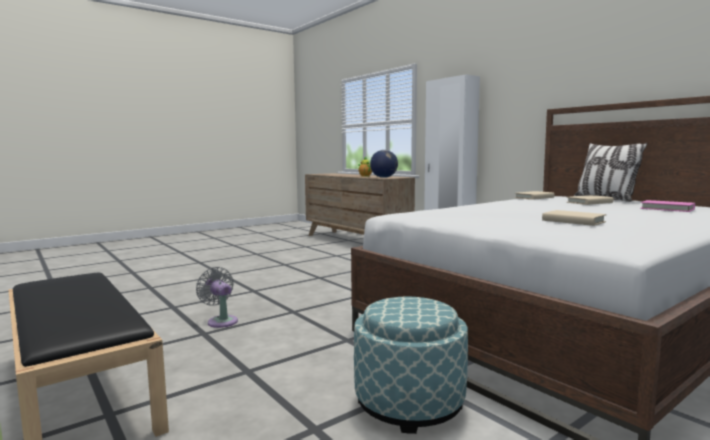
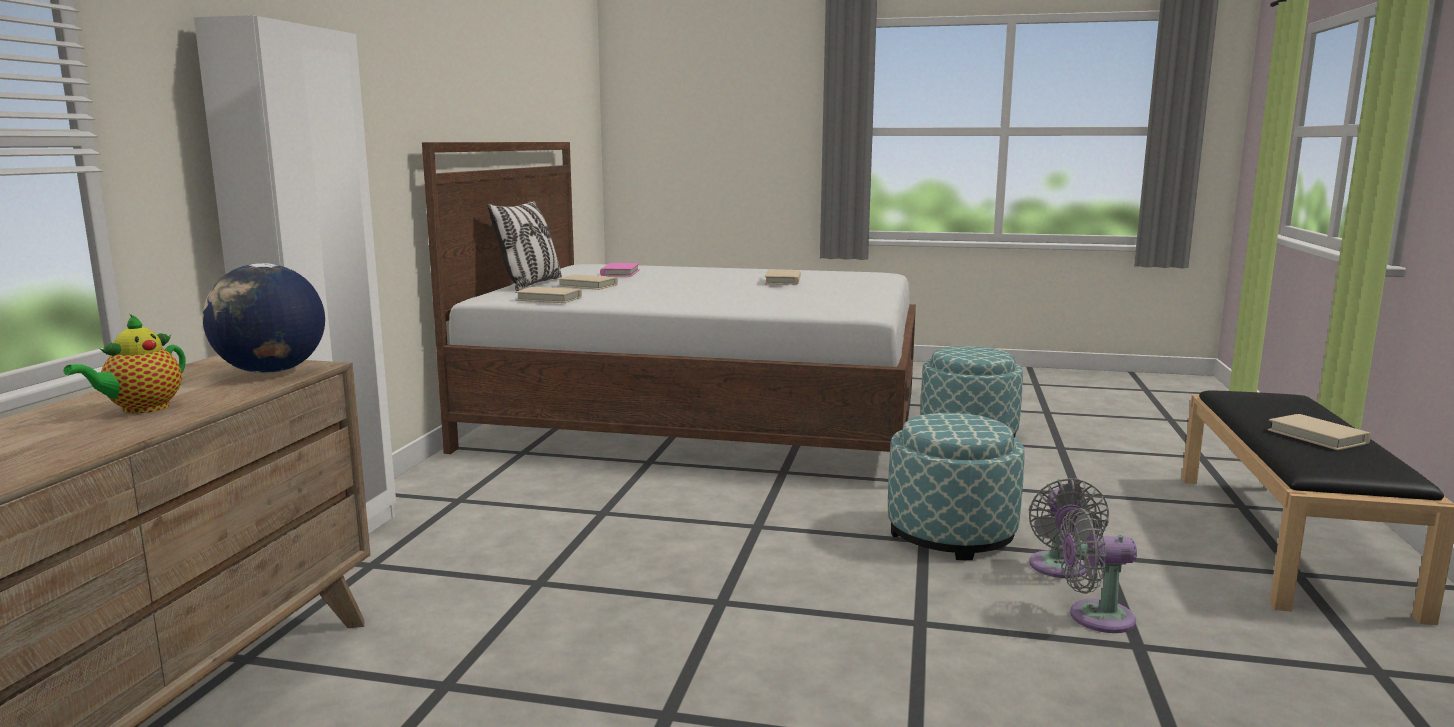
camera: 130 degrees left, 5 degrees up
none -> ottoman [888,413,1025,560]
none -> grey fan [1059,508,1137,633]
none -> beige book [1267,414,1371,450]

